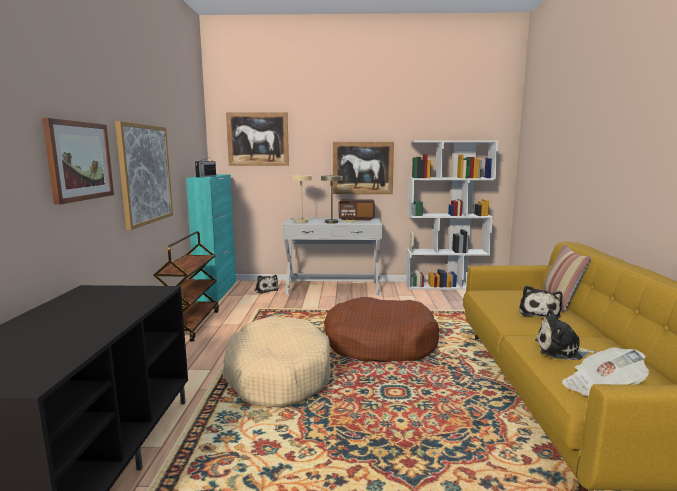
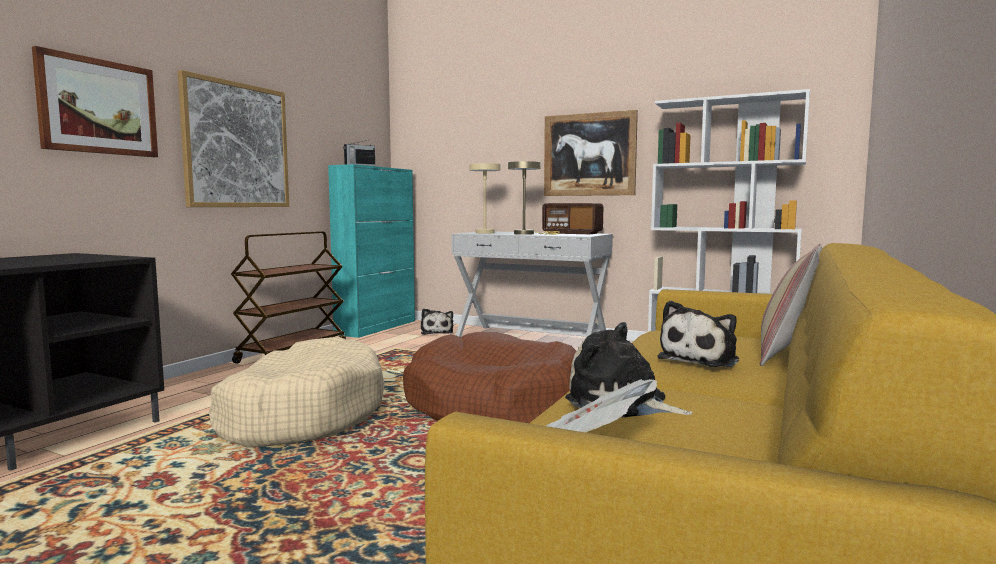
camera: 25 degrees right, 5 degrees down
picture [226,112,289,166] -> none

